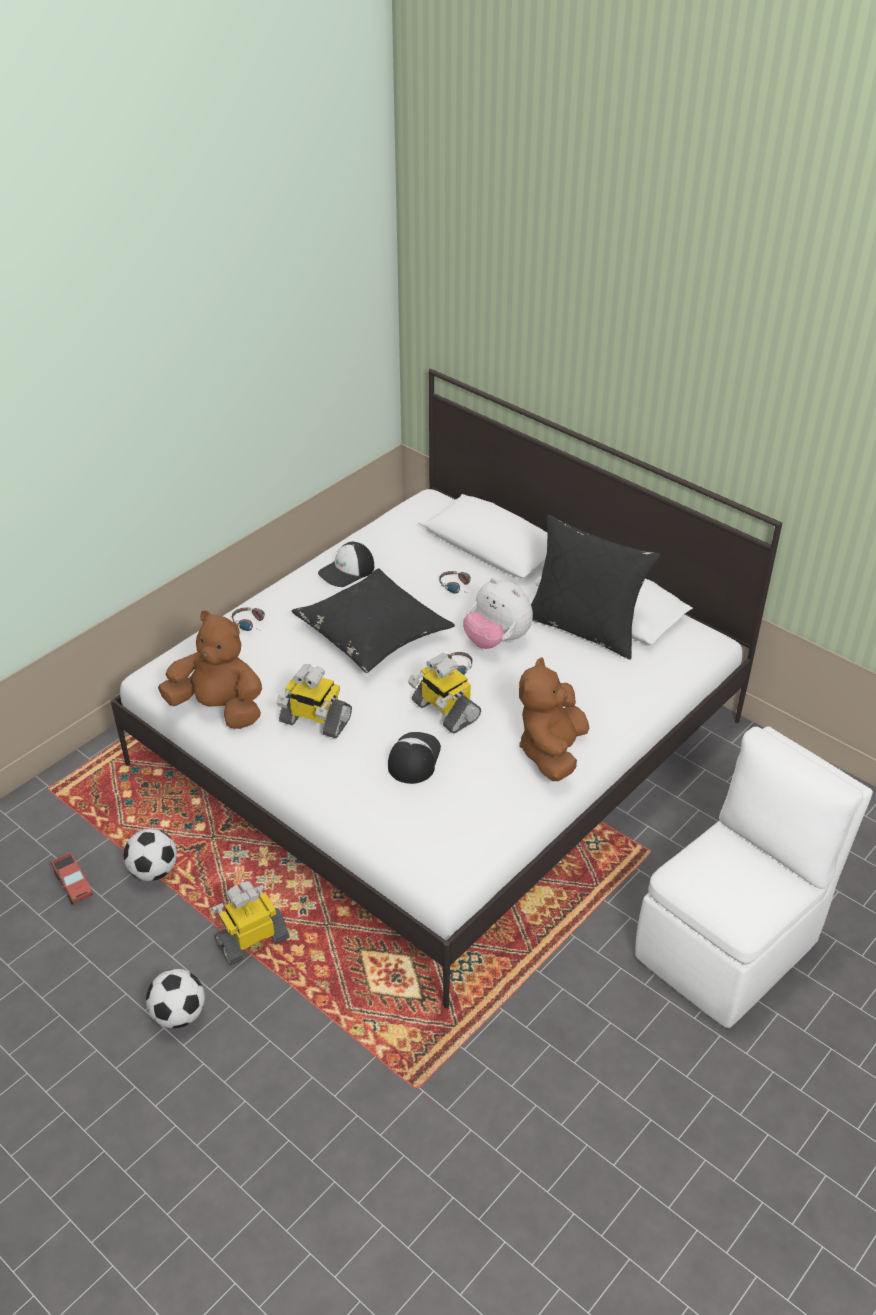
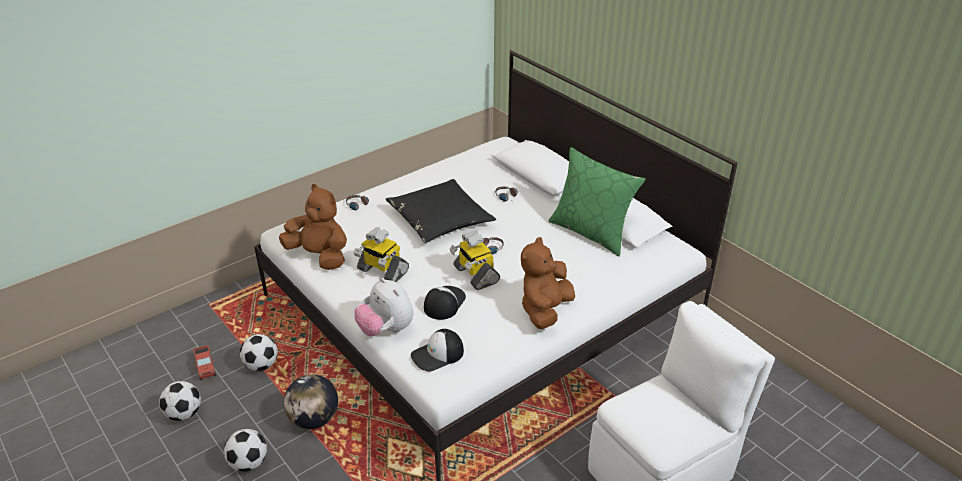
camera: 10 degrees right, 5 degrees down
toy robot [211,881,289,966] -> globe [284,374,338,429]
cap [318,542,374,587] -> cap moved to [411,329,464,372]
plush toy [463,578,533,649] -> plush toy moved to [354,278,413,336]
black pillow [531,515,660,660] -> green pillow [548,147,645,256]
none -> football [159,381,201,421]

